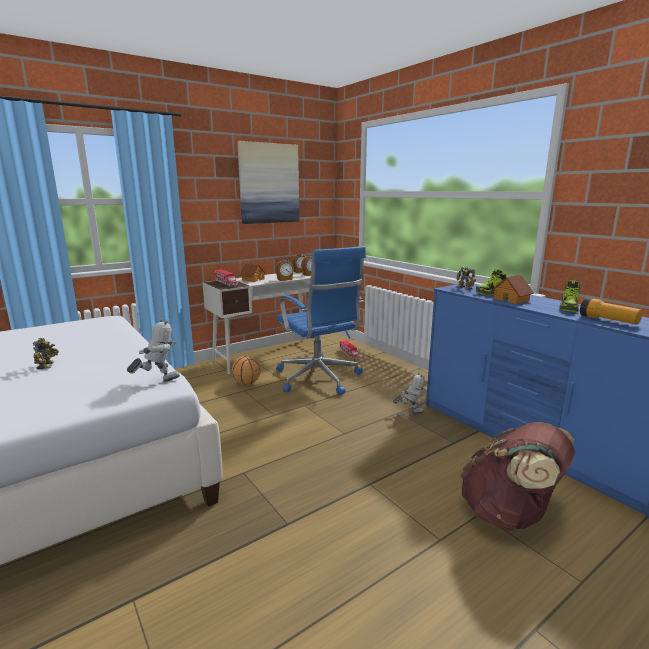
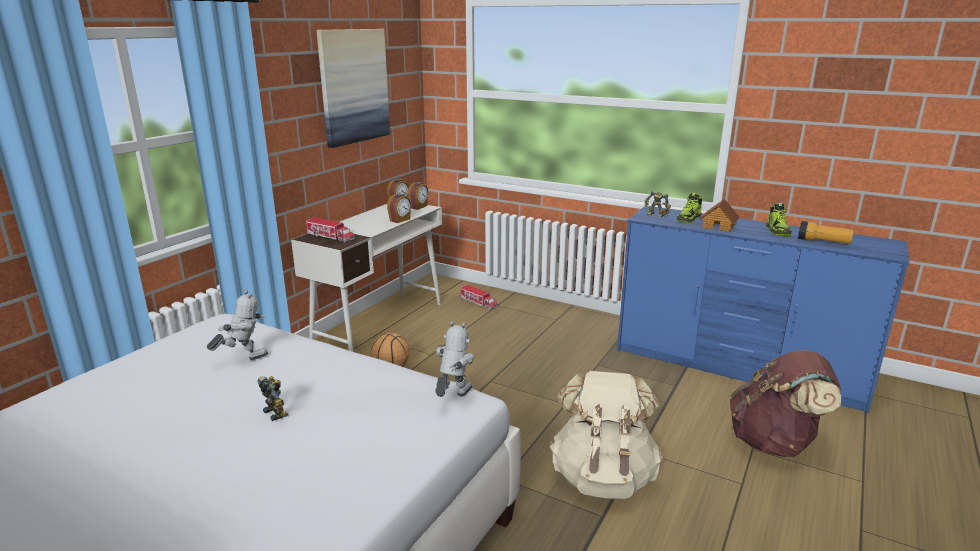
camera: 25 degrees left, 5 degrees up
toy house [240,263,266,282] -> none
blue office chair [276,246,366,395] -> none
toy robot [393,372,426,414] -> toy robot moved to [207,290,268,360]
none -> beige backpack [550,371,663,499]

